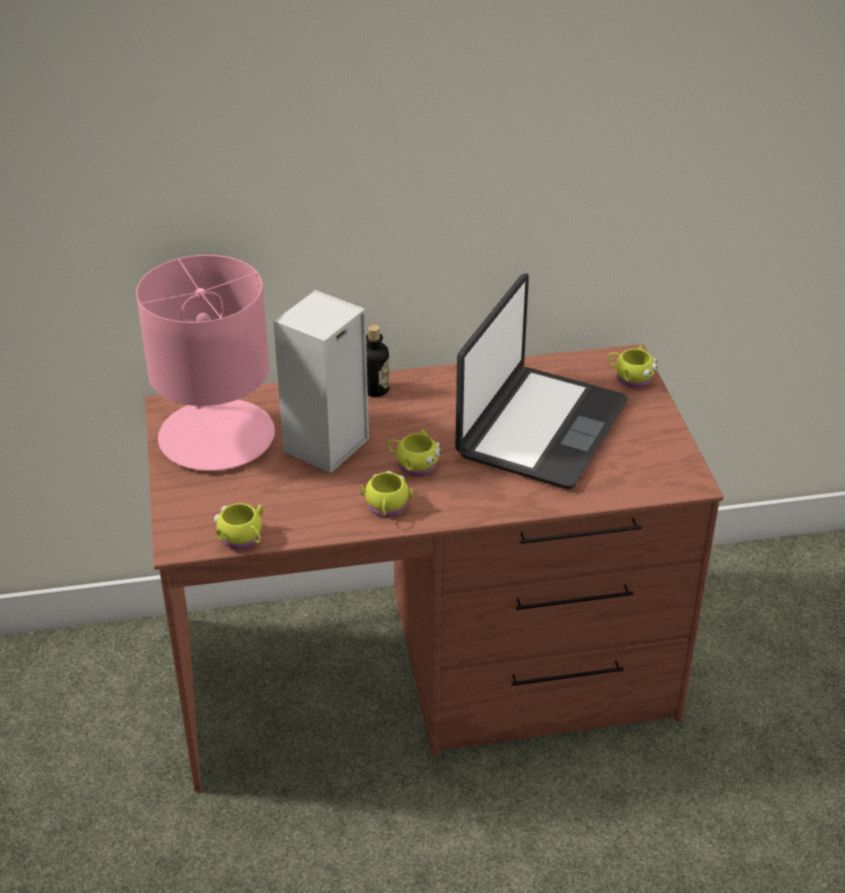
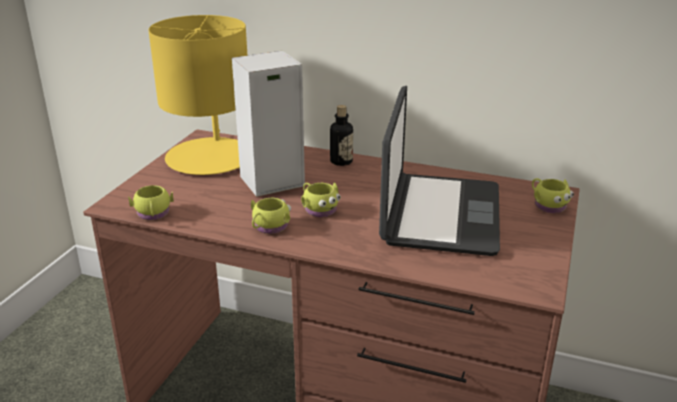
camera: 30 degrees right, 10 degrees down
pink table lamp [136,255,275,471] -> yellow table lamp [148,15,248,175]
laptop [455,273,628,489] -> laptop turned 45 degrees counterclockwise [379,86,500,256]

